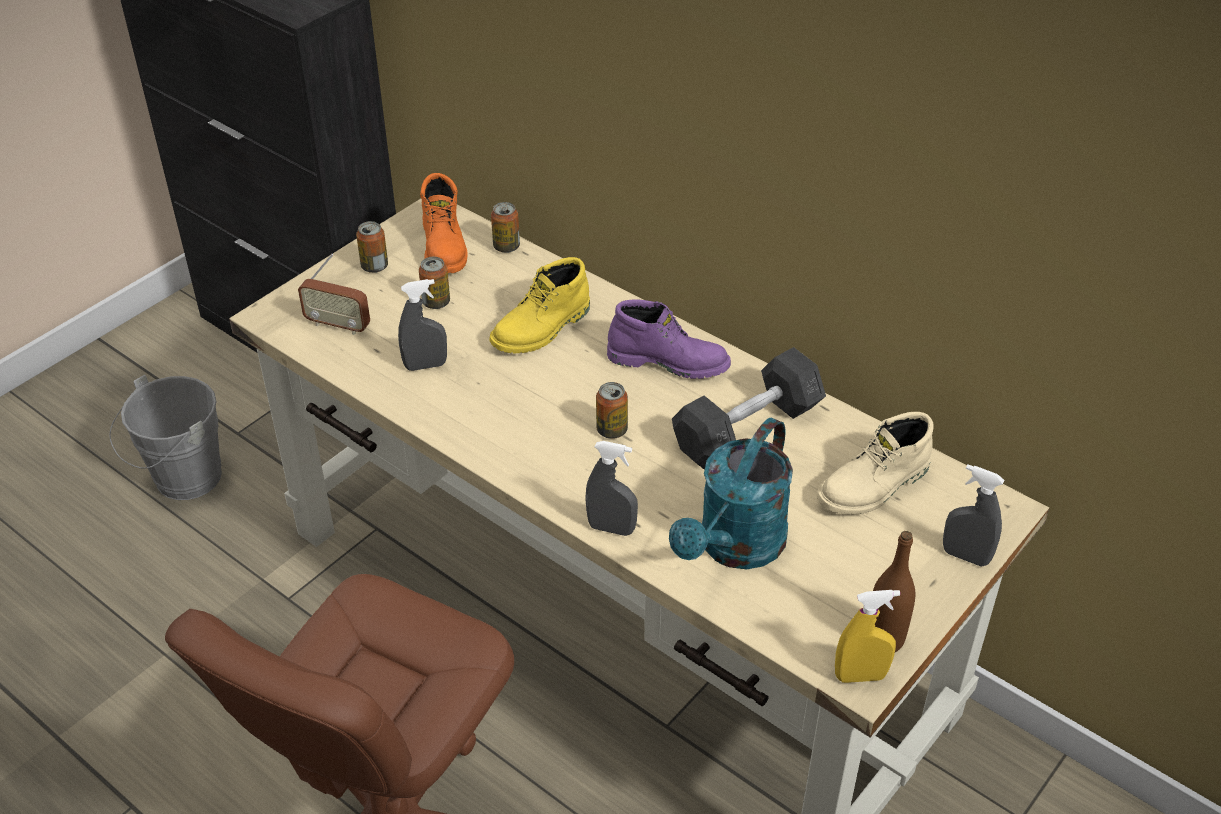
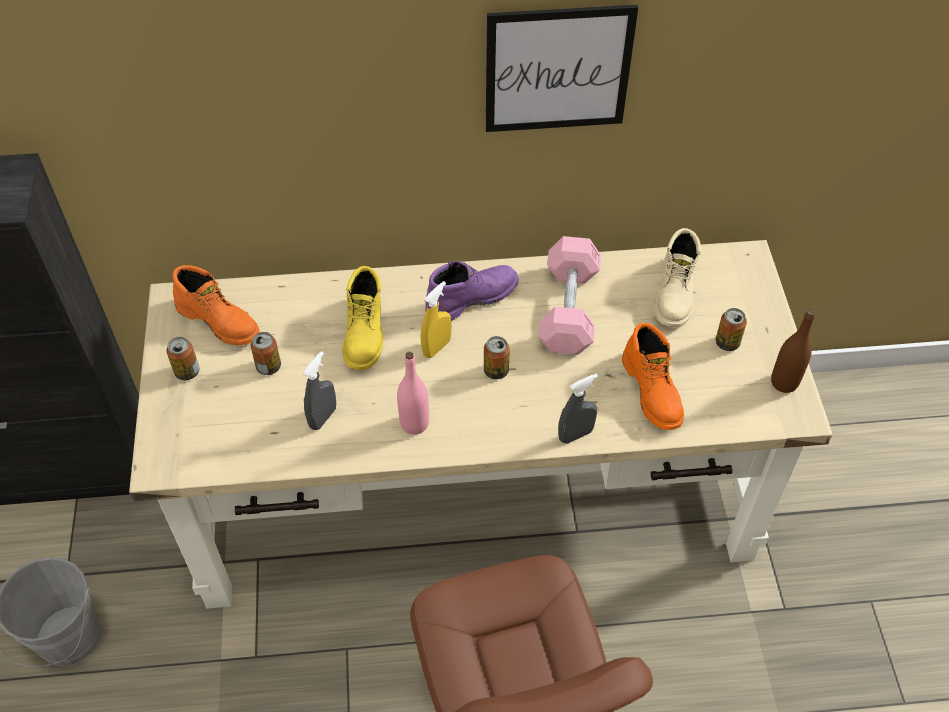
camera: 45 degrees left, 10 degrees up
radio [298,254,370,335] -> none
can [491,202,520,253] -> can moved to [716,308,747,351]
turquoise watering can [669,418,793,569] -> orange boot [622,323,684,430]
grey dumbbell [672,347,826,469] -> pink dumbbell [538,236,601,355]
yellow spray bottle [835,590,900,683] -> yellow spray bottle moved to [421,281,451,358]
grey spray bottle [943,464,1004,567] -> none
none -> pink bottle [397,352,429,435]
none -> picture [486,5,638,132]

